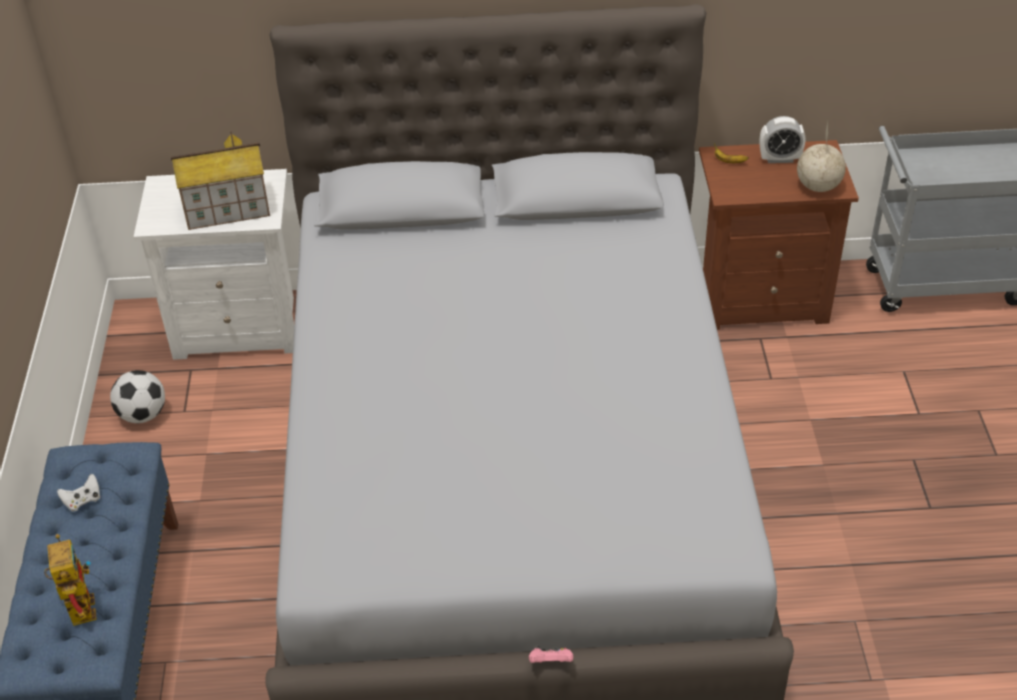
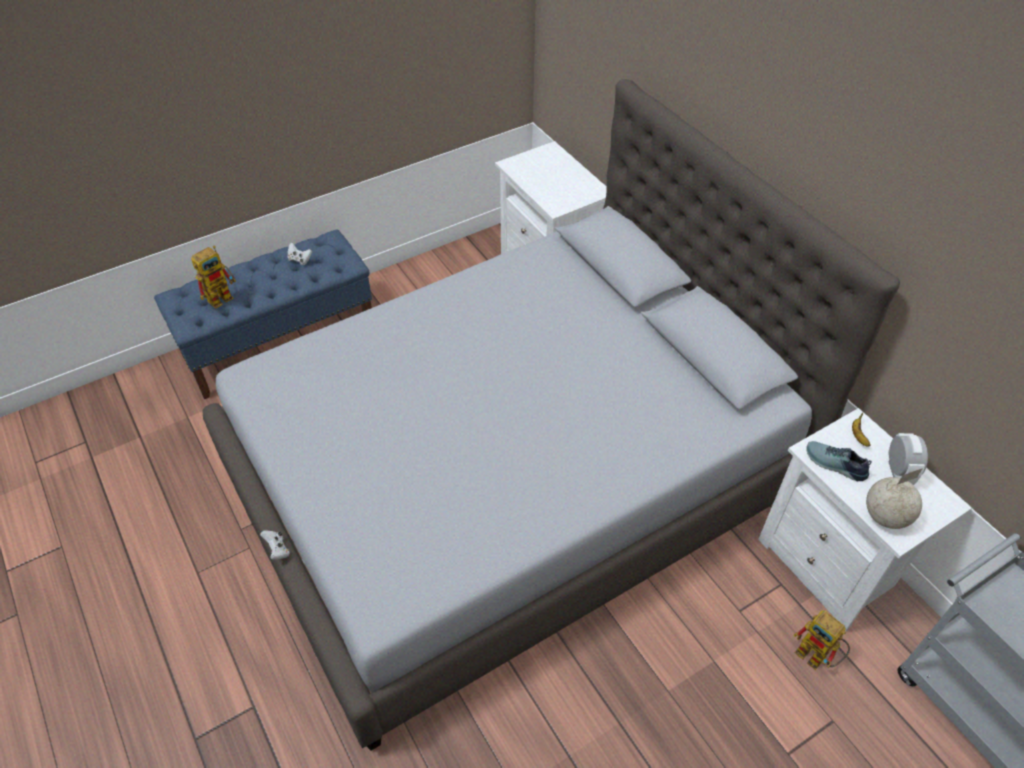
camera: 60 degrees right, 5 degrees up
football [110,370,165,423] -> none
toy house [171,132,270,230] -> none
pink game controller [529,646,574,663] -> white game controller [260,531,290,559]
brown nightstand [699,140,859,330] -> white nightstand [758,408,972,632]
alarm clock [760,116,805,163] -> alarm clock turned 150 degrees counterclockwise [888,433,928,485]
none -> toy robot [793,610,850,670]
none -> shoe [806,441,872,481]

